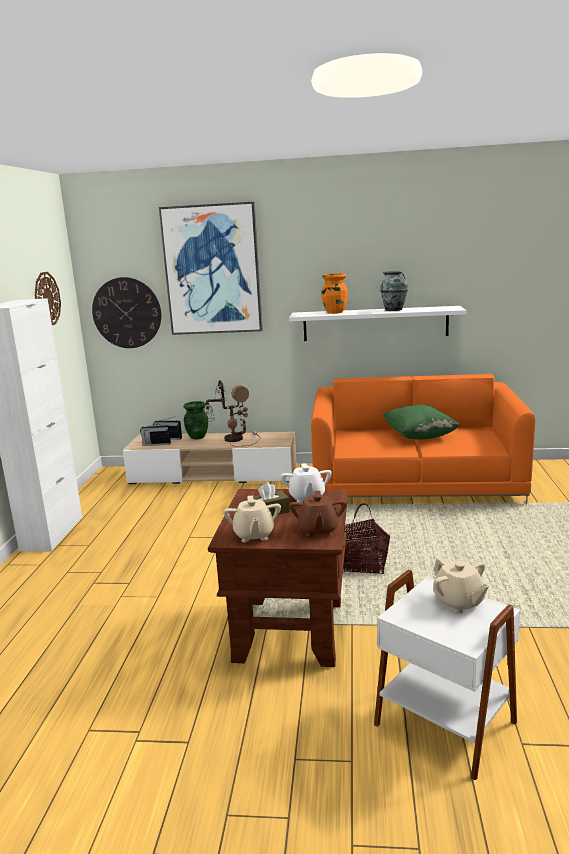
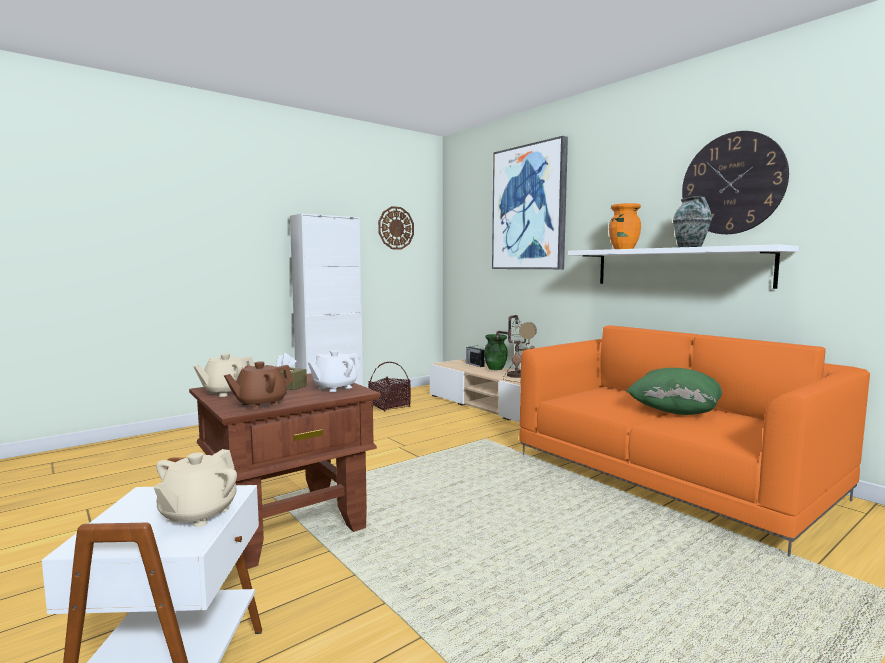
camera: 45 degrees right, 10 degrees down
wall clock [92,277,161,348] -> wall clock moved to [682,131,789,234]
radio [140,422,171,446] -> none
basket [343,503,390,574] -> basket moved to [368,362,411,412]

